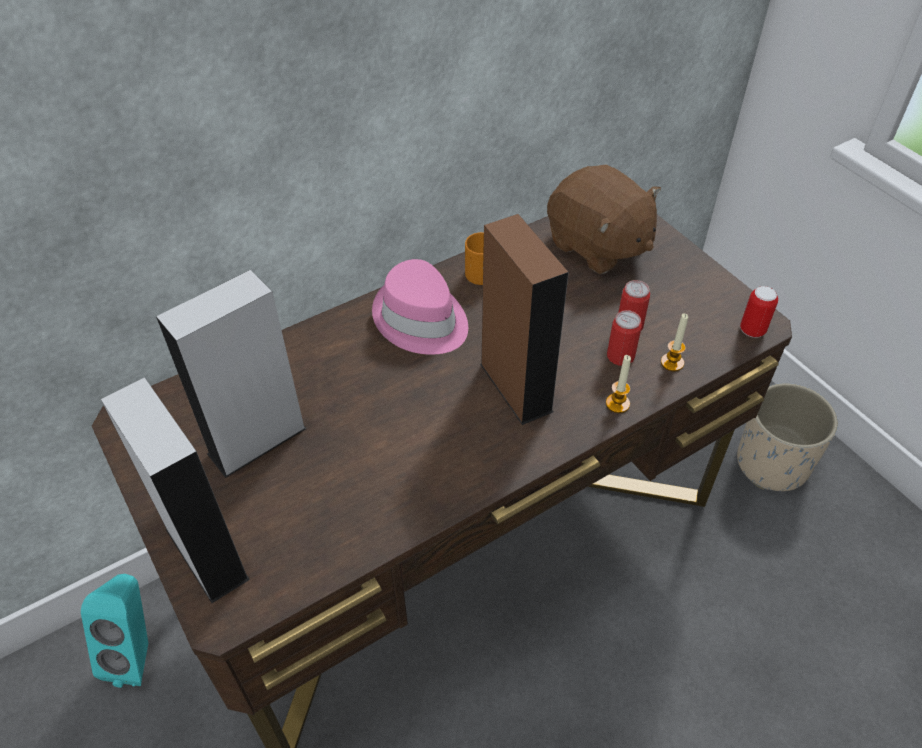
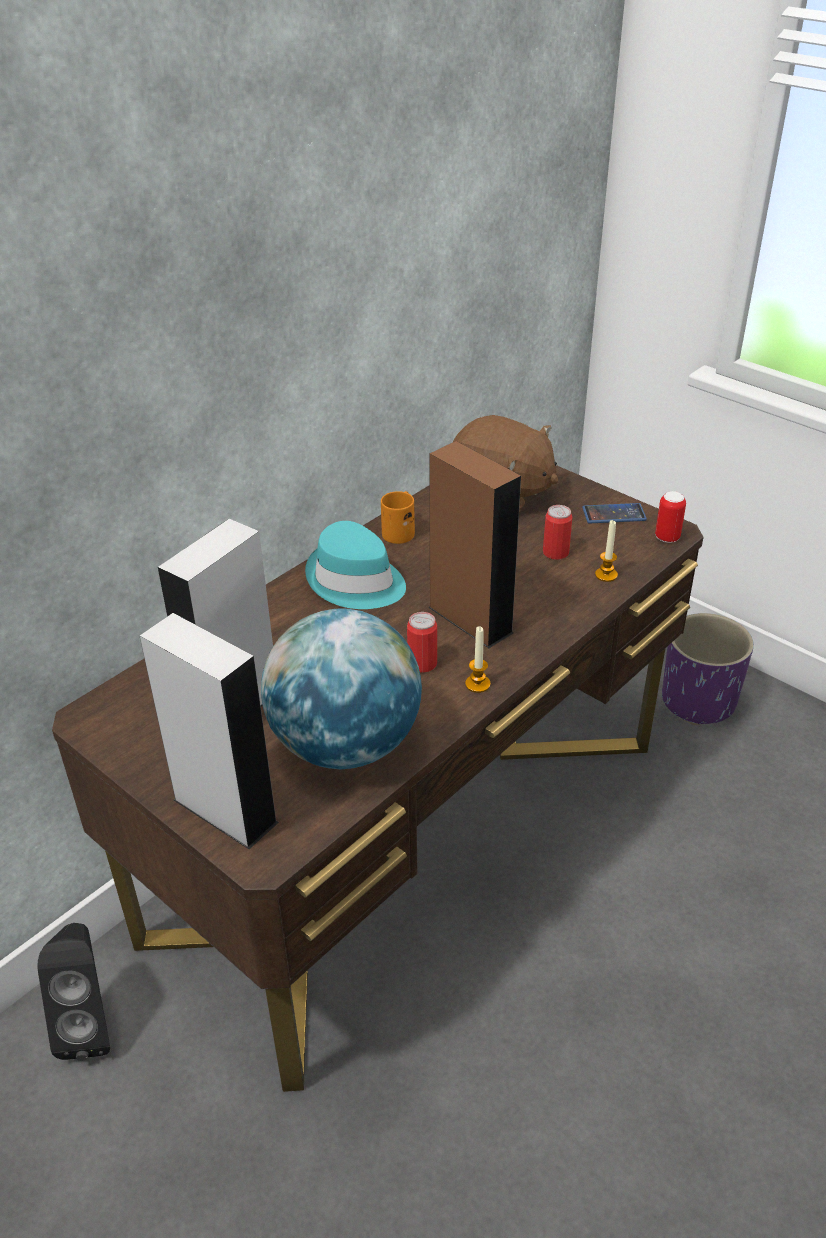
camera: 15 degrees left, 10 degrees down
turquoise speaker [81,574,148,688] -> black speaker [37,923,110,1061]
pink hat [372,259,468,355] -> turquoise hat [305,521,406,609]
candle [606,355,631,413] -> candle moved to [465,627,490,693]
can [607,310,642,366] -> can moved to [407,612,437,673]
beige planter [737,383,838,491] -> purple planter [662,613,754,726]
none -> globe [261,608,422,769]
none -> phone [582,503,647,523]

